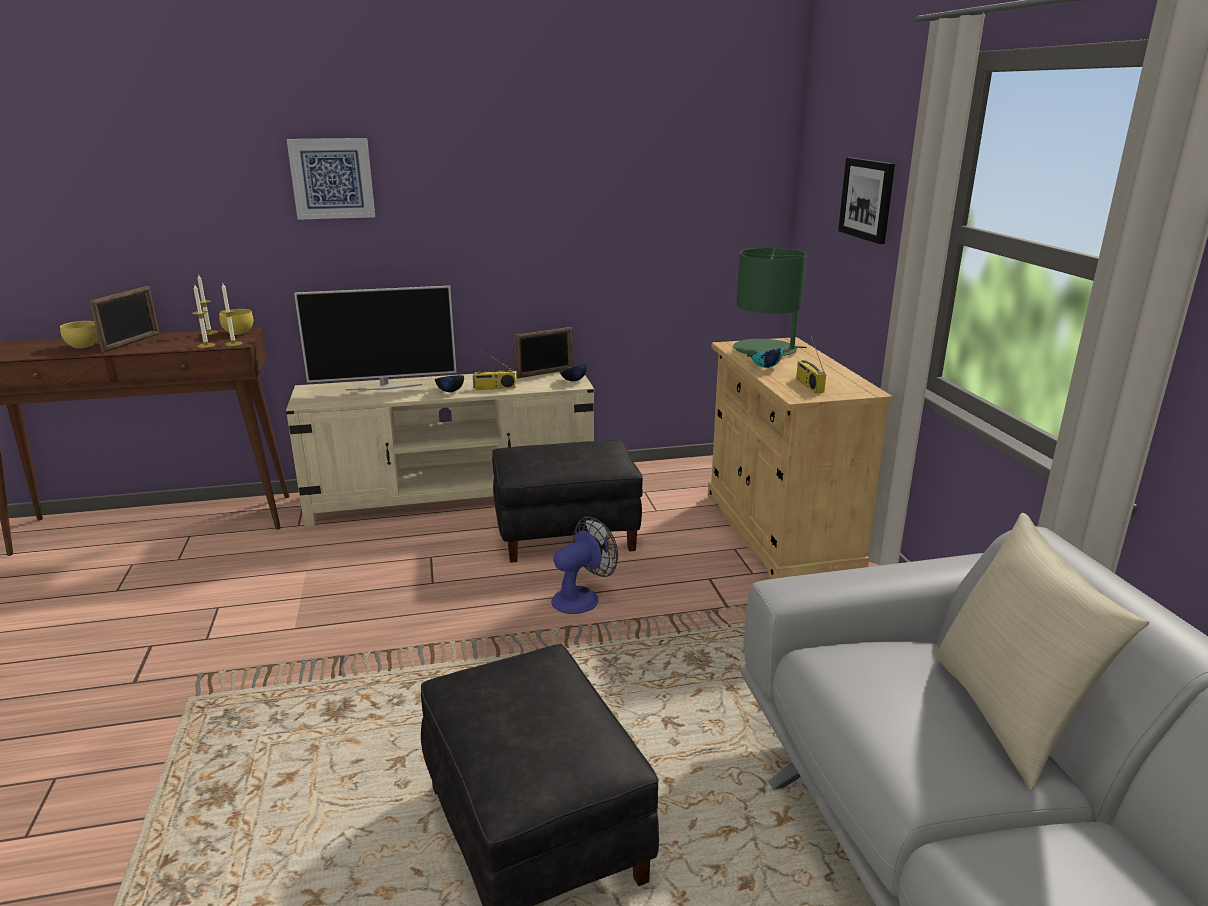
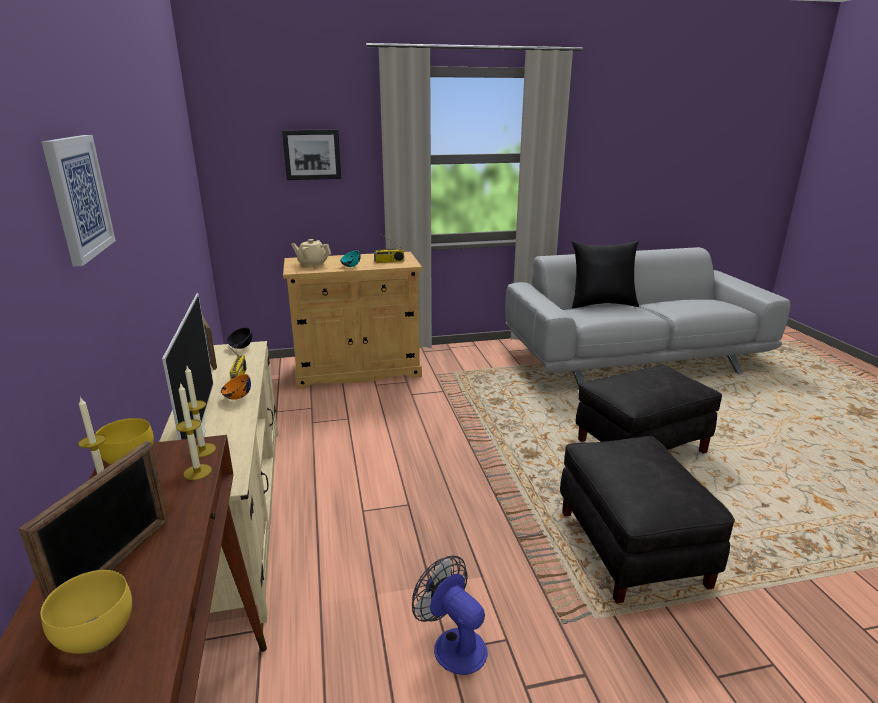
camera: 90 degrees left, 0 degrees up
picture frame [89,286,159,352] -> picture frame turned 90 degrees clockwise [18,441,169,601]
black bowl [435,375,464,392] -> orange bowl [221,374,251,400]
black ottoman [492,440,643,563] -> black ottoman moved to [560,436,735,603]
fan [551,516,618,614] -> fan moved to [412,556,488,675]
green table lamp [733,248,807,357] -> beige teapot [291,239,331,268]
beige pillow [936,513,1149,790] -> black pillow [572,241,639,308]

